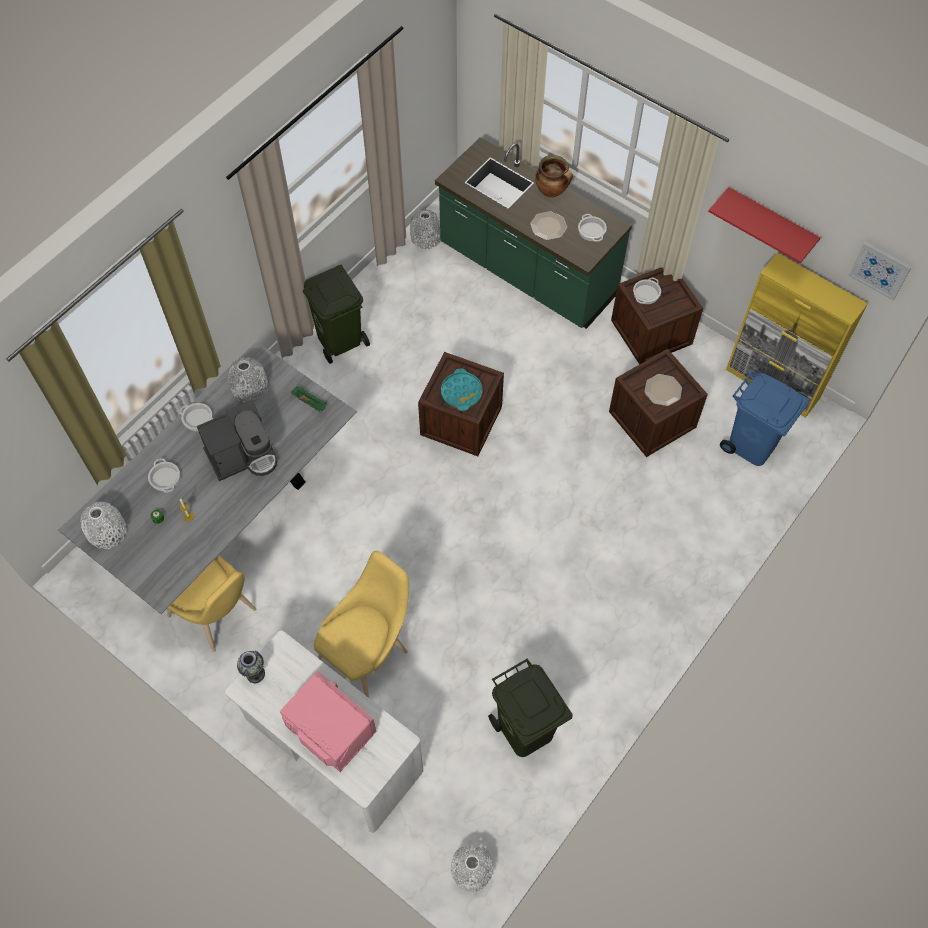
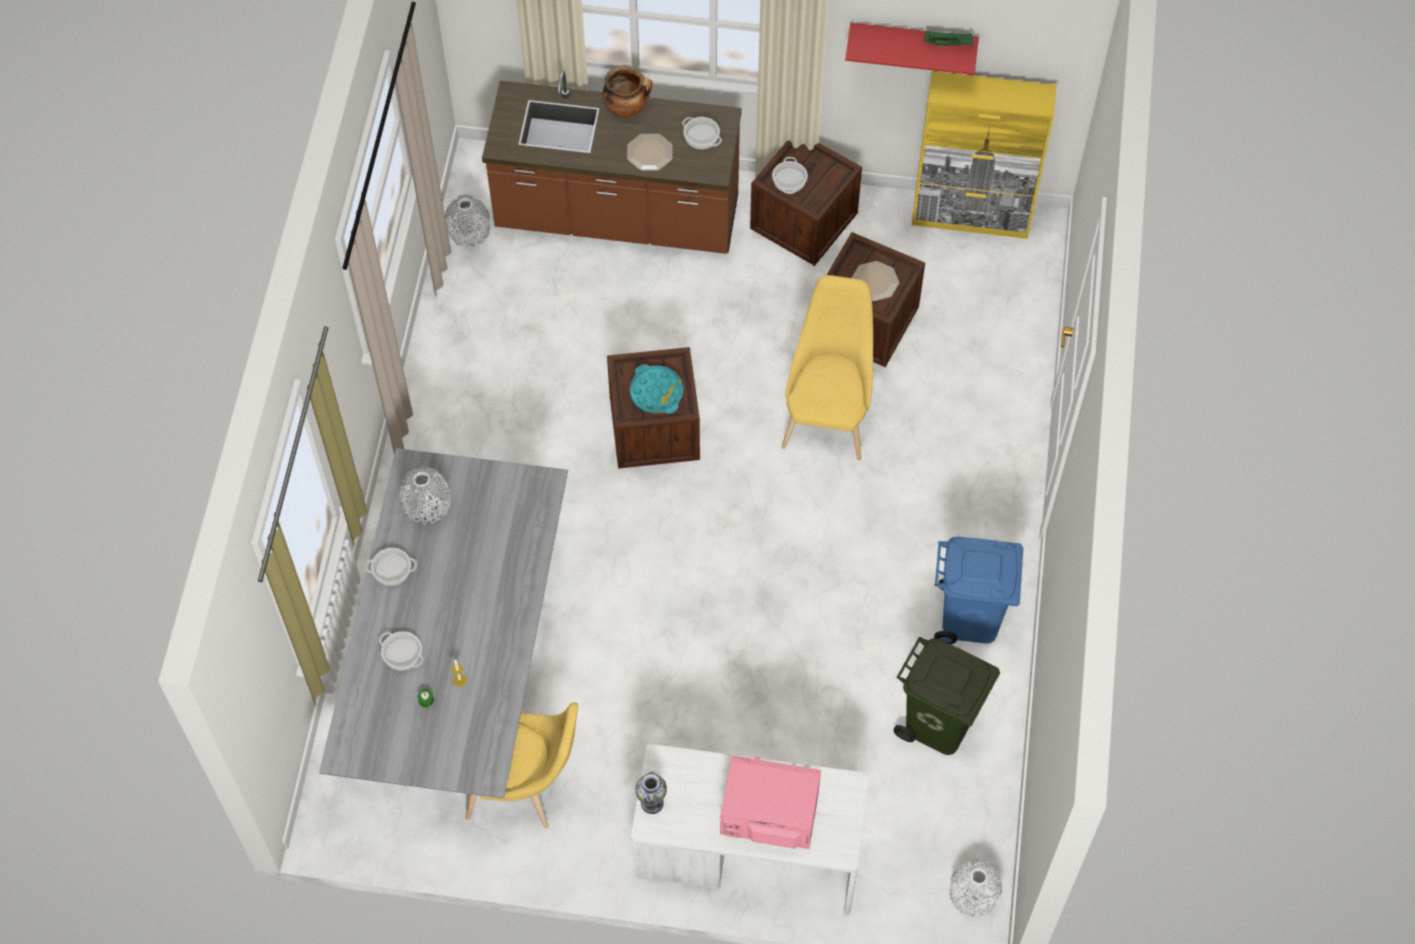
camera: 30 degrees left, 0 degrees up
white vase [80,502,127,549] -> none
coffee machine [197,400,277,481] -> none
green tray [291,386,327,413] -> green tray moved to [924,31,973,47]
green trash can [303,265,370,364] -> none
yellow chair [314,550,409,698] -> yellow chair moved to [782,275,873,461]
green counter [435,137,632,329] -> brown counter [482,71,742,254]
blue trash can [720,371,809,466] -> blue trash can moved to [934,537,1023,644]
picture [849,241,912,300] -> none

